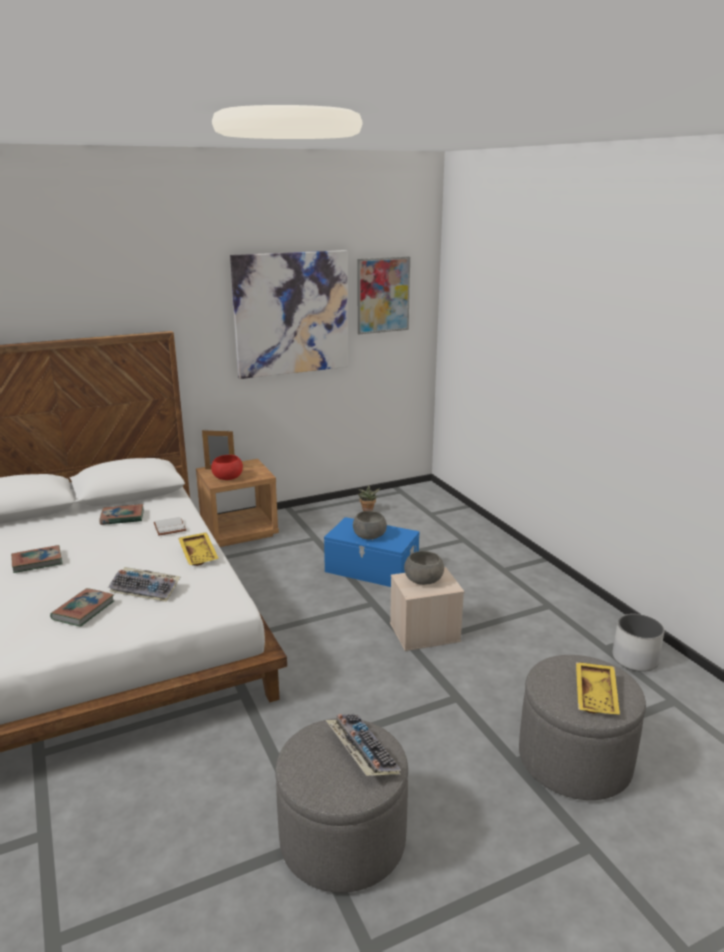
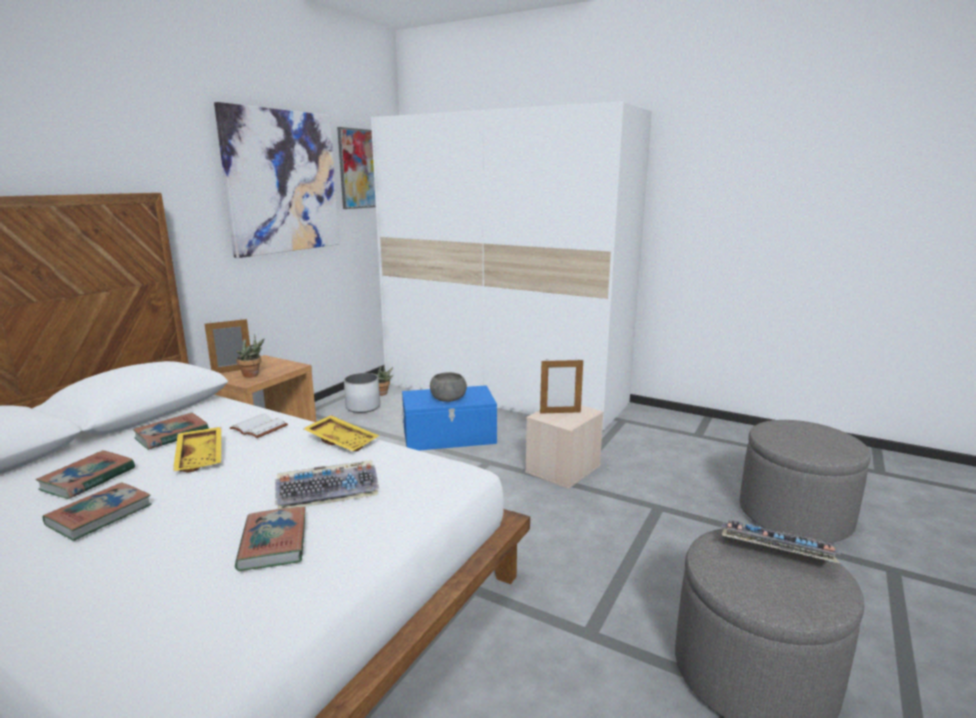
camera: 35 degrees left, 5 degrees down
red bowl [211,455,243,480] -> potted plant [236,334,264,378]
grey bowl [404,551,444,585] -> picture frame [540,358,583,414]
yellow tray [576,662,620,715] -> yellow tray moved to [173,427,221,473]
white planter [612,614,665,672] -> white planter moved to [344,373,380,413]
none -> book [35,450,135,499]
none -> white wardrobe [371,101,652,431]

